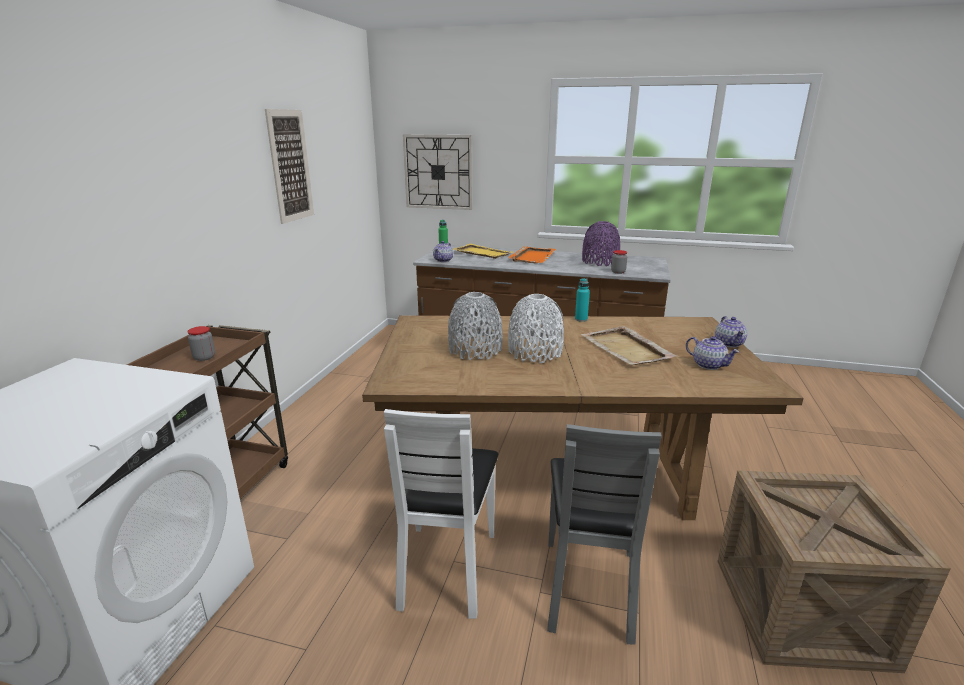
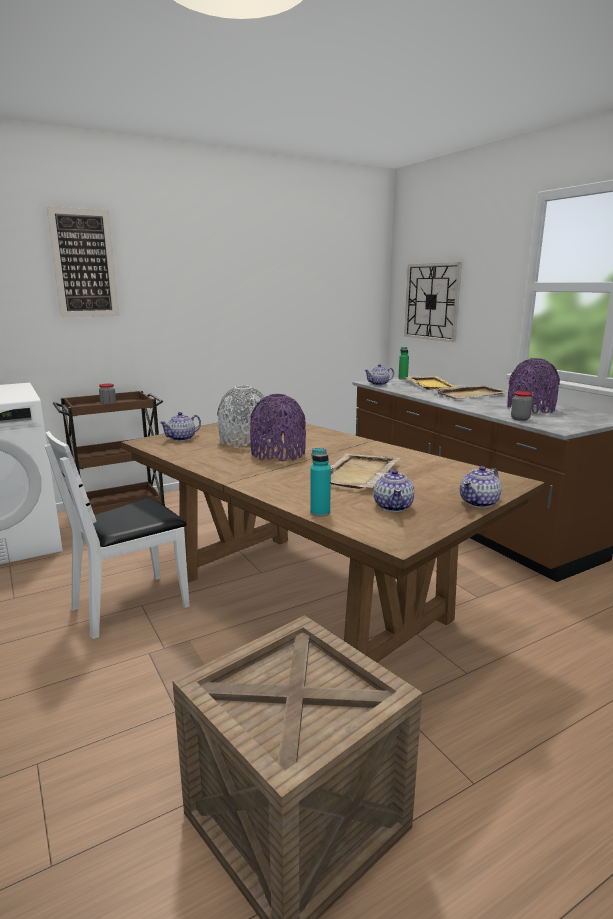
camera: 45 degrees right, 5 degrees down
picture [265,109,314,224] -> picture moved to [46,206,119,317]
orange tray [508,246,556,263] -> beige tray [432,385,508,399]
white vase [508,294,564,363] -> purple vase [250,394,306,461]
grey chair [547,424,662,645] -> none
turquoise bottle [575,278,590,322] -> turquoise bottle moved to [310,448,331,517]
none -> teapot [159,412,201,441]

